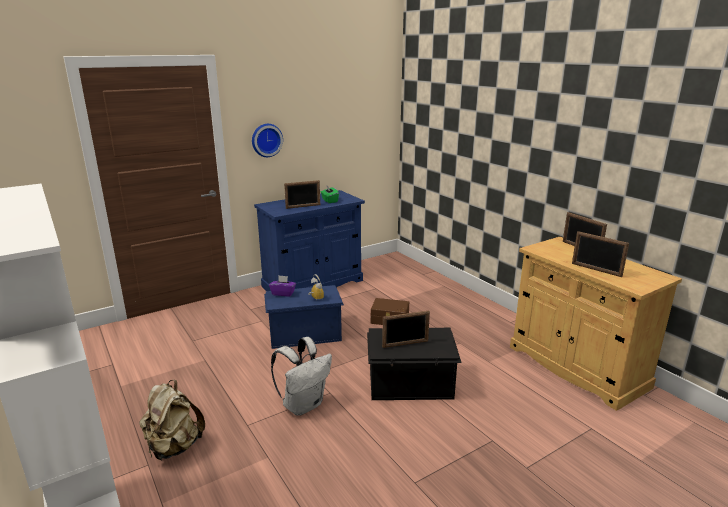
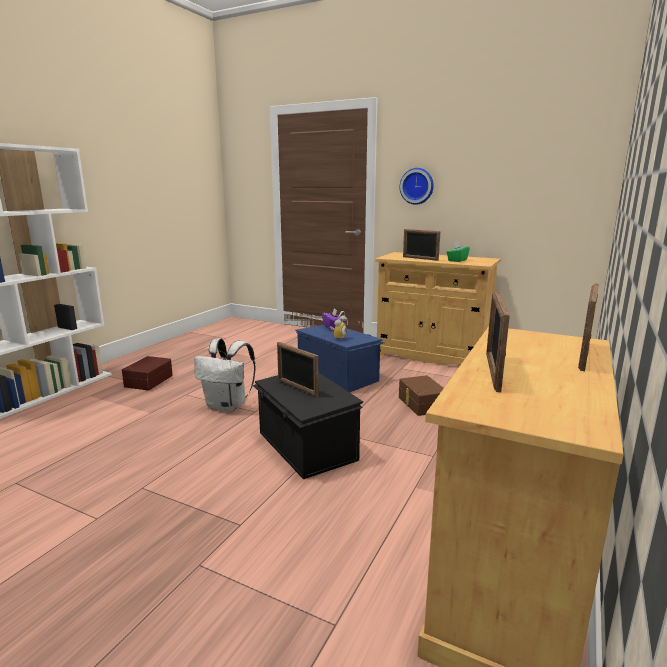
camera: 60 degrees right, 5 degrees down
beige backpack [139,380,205,460] -> brown storage box [122,356,173,391]
blue cabinet [254,190,365,291] -> beige cabinet [375,252,500,365]

